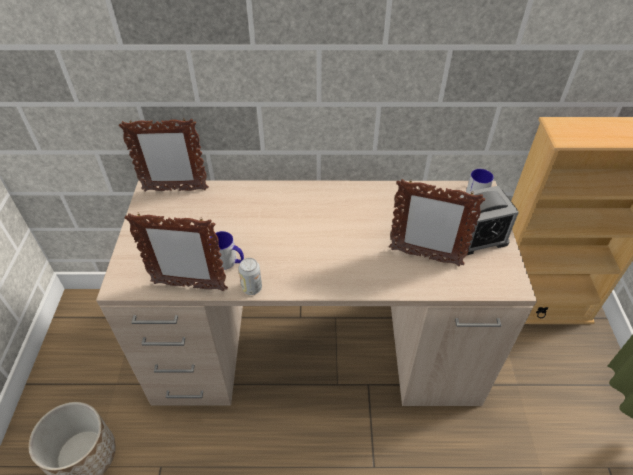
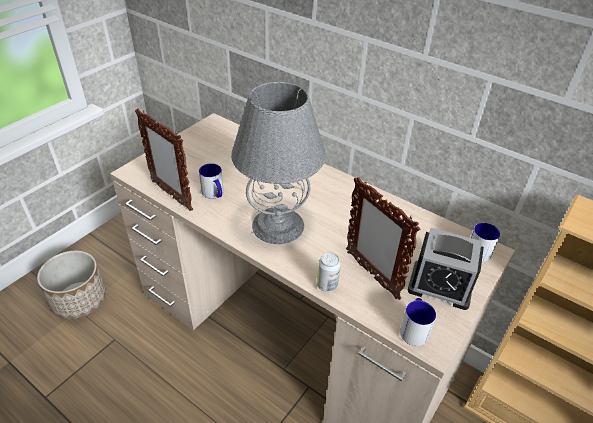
camera: 35 degrees right, 5 degrees down
picture frame [119,118,209,192] -> none
can [238,258,262,295] -> can moved to [317,253,341,292]
none -> grey table lamp [231,82,326,244]
none -> mug [400,298,436,346]

